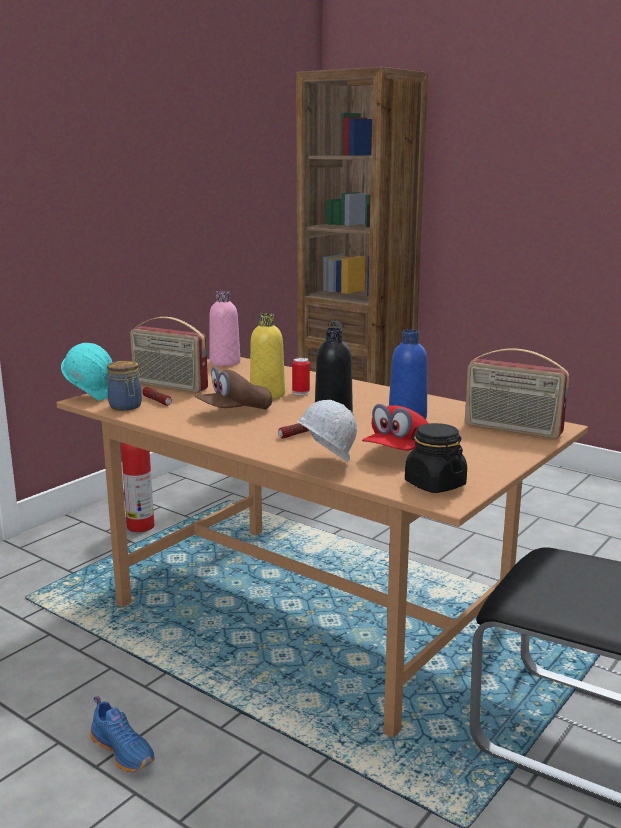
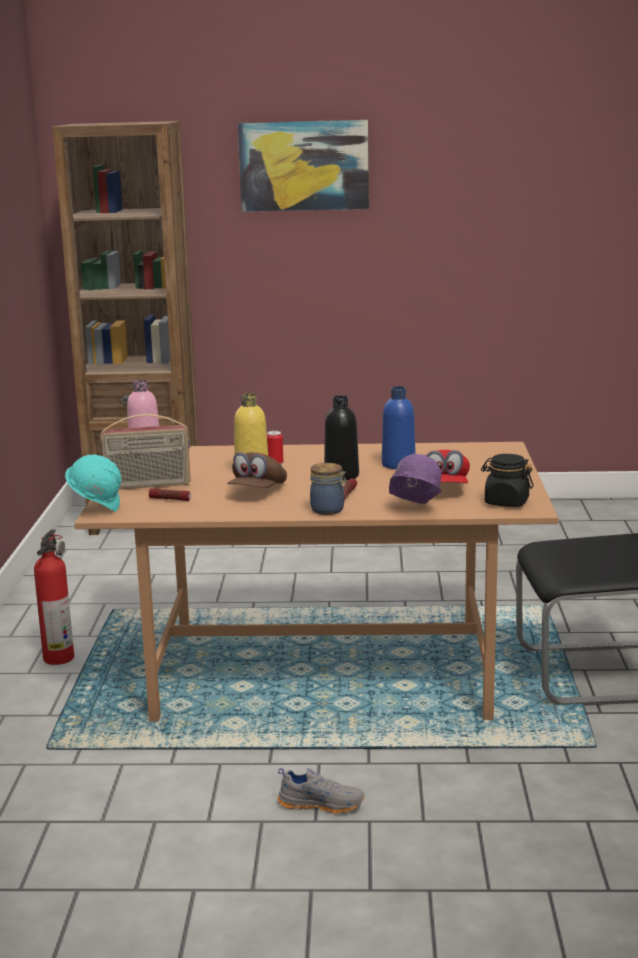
camera: 35 degrees left, 0 degrees up
blue shoe [90,696,155,772] -> grey shoe [277,768,364,814]
jar [107,361,142,411] -> jar moved to [310,463,347,515]
white hard hat [297,400,357,462] -> purple hard hat [389,453,441,504]
radio [465,348,569,439] -> none
none -> picture [238,120,369,212]

